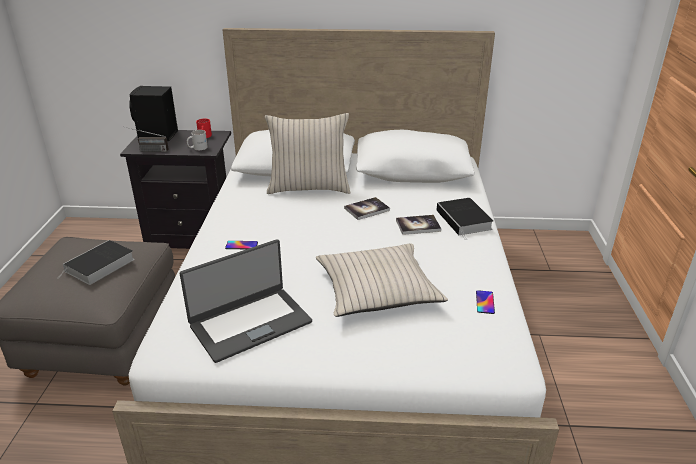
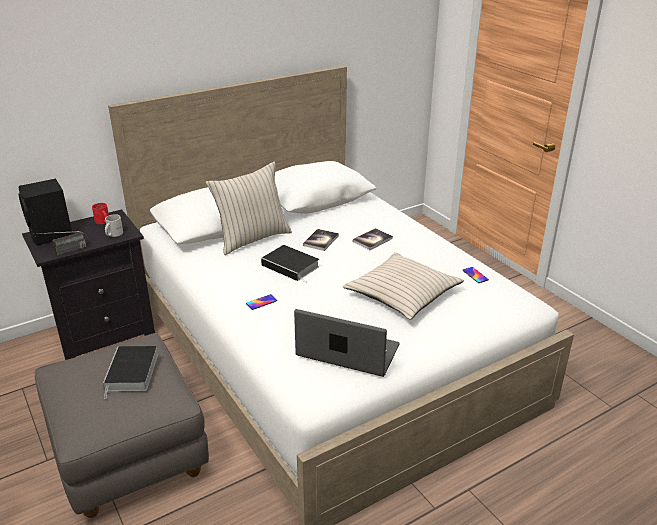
camera: 35 degrees left, 0 degrees up
laptop [180,239,312,363] -> laptop turned 90 degrees counterclockwise [294,309,399,377]
book [436,198,494,240] -> book moved to [261,245,319,283]

